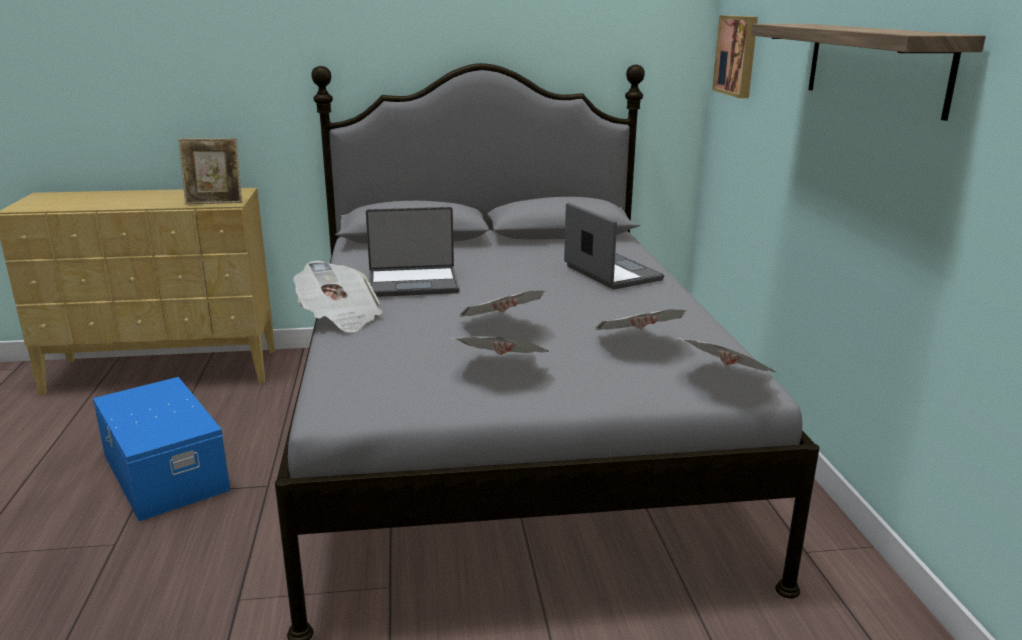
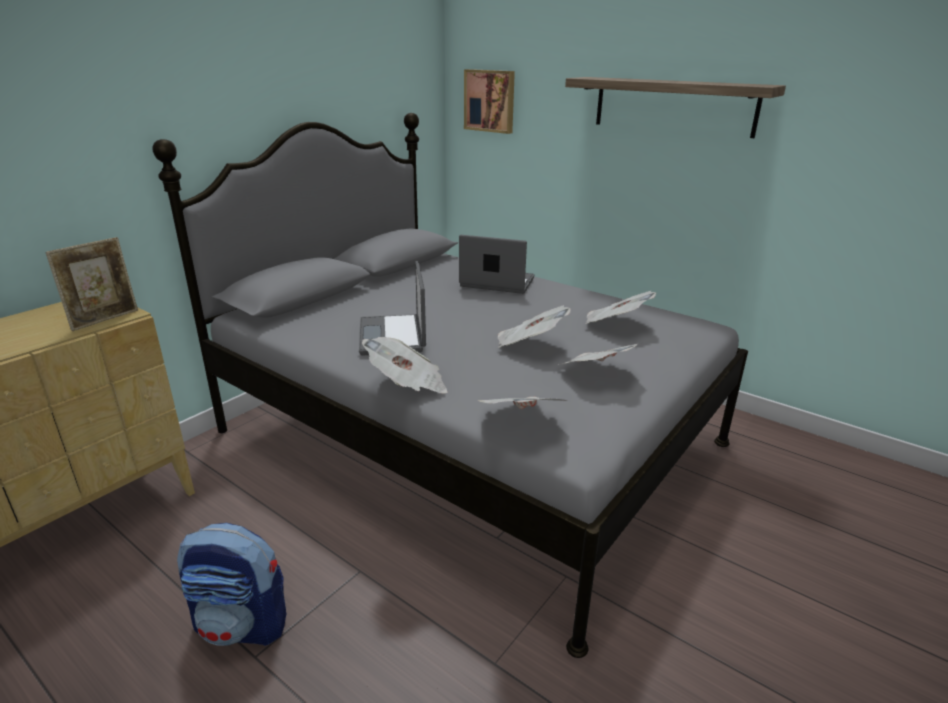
camera: 45 degrees left, 5 degrees up
blue storage box [93,377,231,521] -> backpack [177,523,287,646]
laptop [366,207,459,297] -> laptop turned 135 degrees clockwise [359,261,426,355]
newspaper [678,338,776,372] -> newspaper moved to [477,397,567,409]

